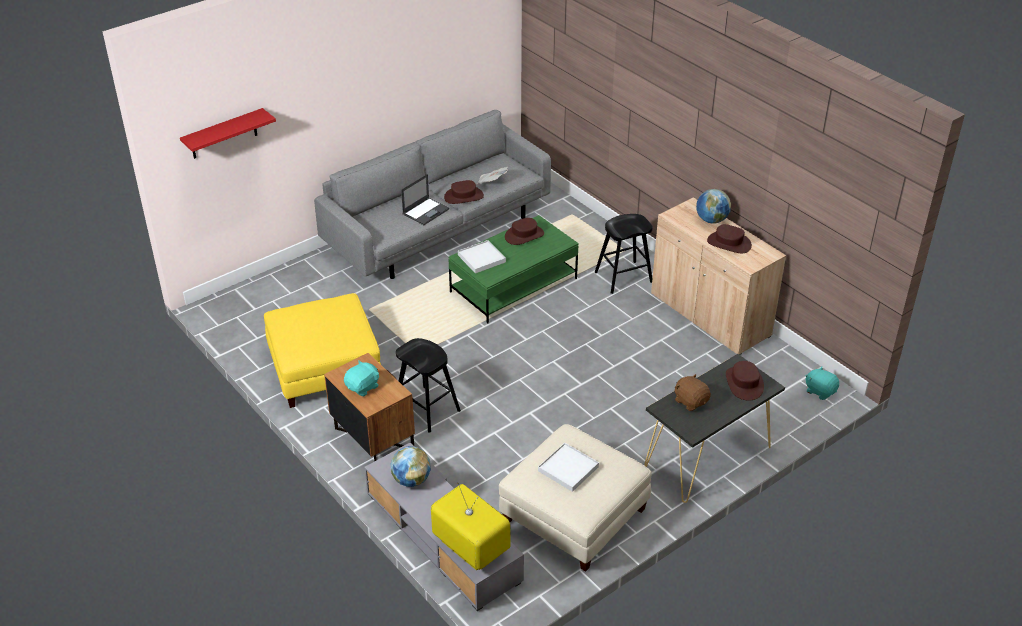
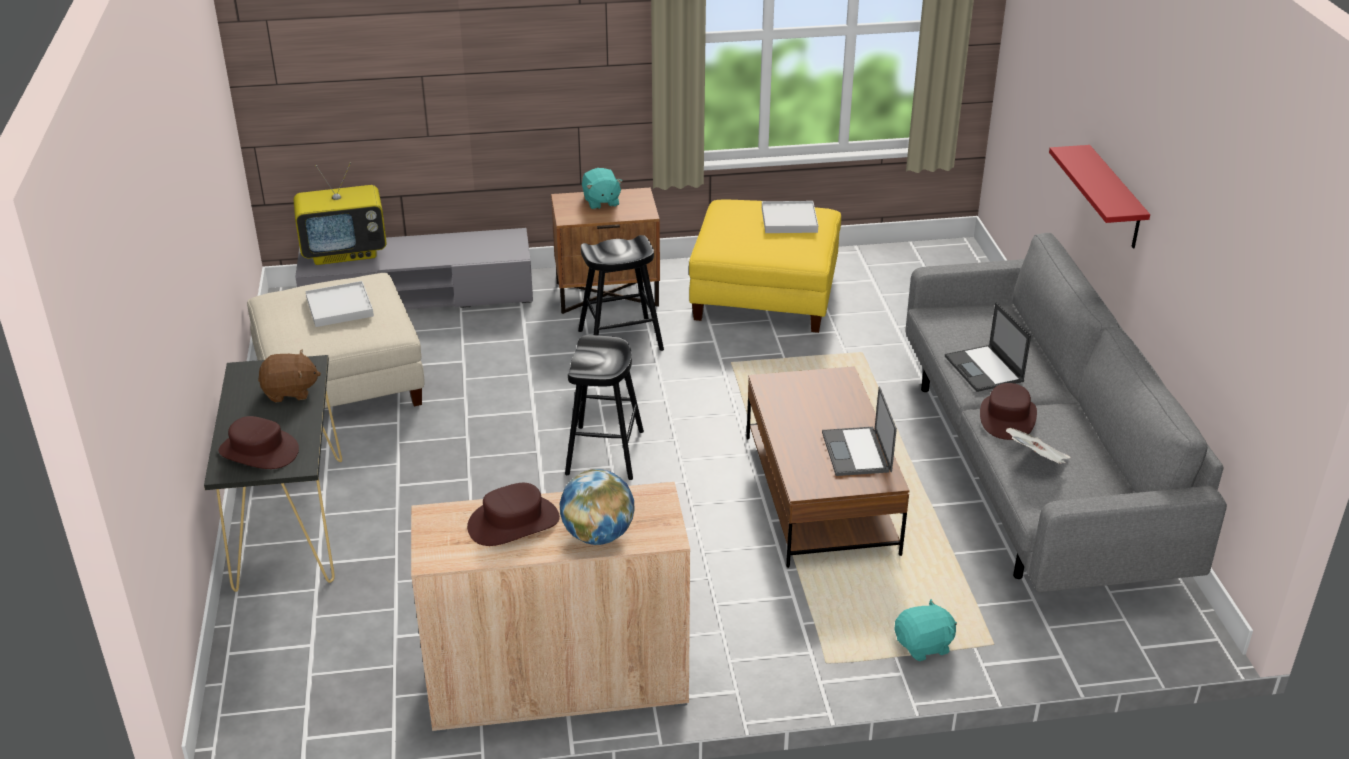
camera: 120 degrees right, 5 degrees down
red shelf [180,108,276,159] -> red shelf moved to [1049,145,1150,248]
globe [391,446,431,487] -> none
green coffee table [448,215,579,324] -> brown coffee table [747,366,910,568]
white tray [458,240,506,273] -> white tray moved to [762,201,818,233]
brown hat [505,218,544,245] -> laptop [822,386,897,476]
black stool [594,214,653,294] -> black stool moved to [565,335,644,480]
turquoise plush toy [805,367,839,400] -> turquoise plush toy moved to [894,599,957,661]

